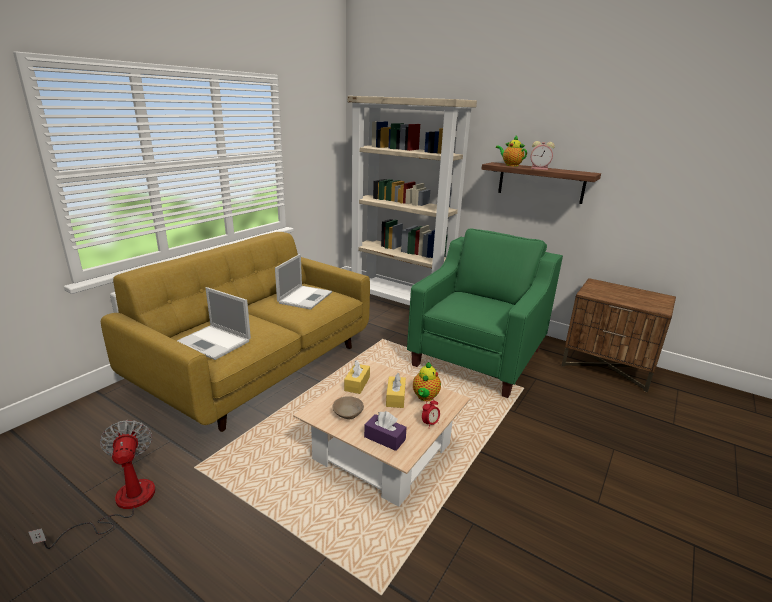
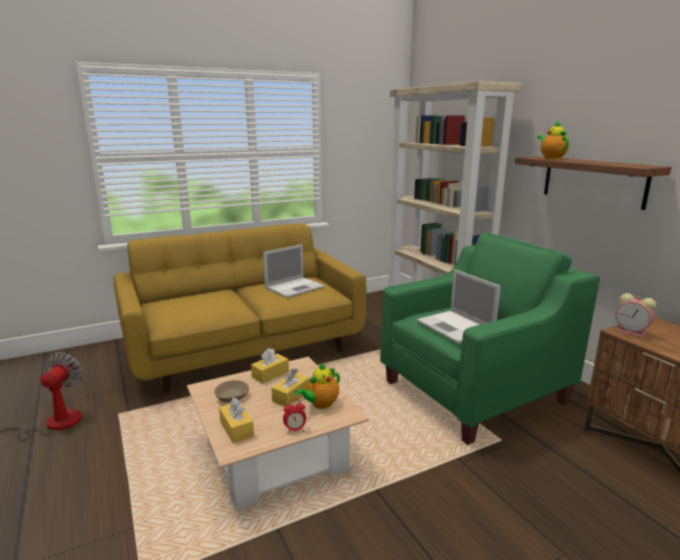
camera: 30 degrees right, 5 degrees down
laptop [177,287,251,360] -> laptop moved to [417,269,501,344]
purple tissue box [364,411,407,451] -> yellow tissue box [219,398,254,443]
alarm clock [530,141,555,170] -> alarm clock moved to [615,293,656,338]

